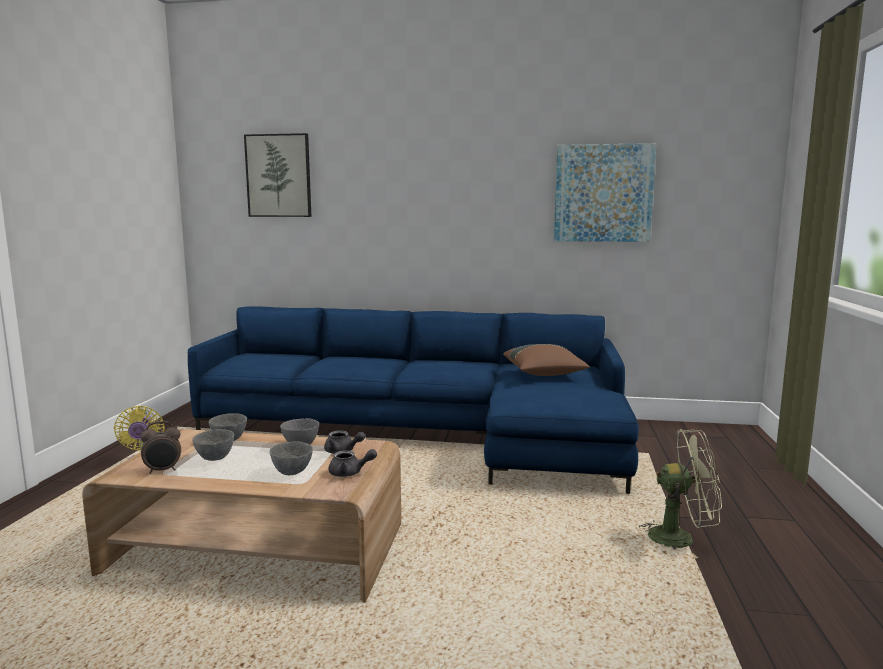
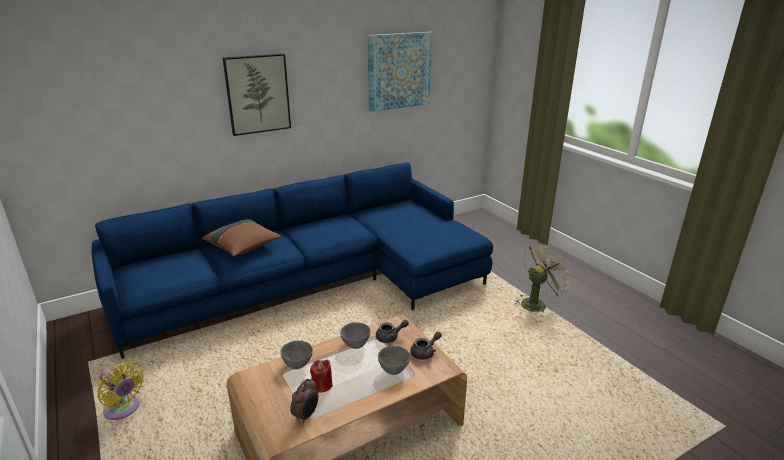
camera: 40 degrees left, 15 degrees up
grey bowl [192,429,234,461] -> red candle [310,360,333,393]
picture [244,133,311,217] -> picture moved to [223,54,291,136]
brown pillow [503,344,590,376] -> brown pillow moved to [202,219,281,257]

